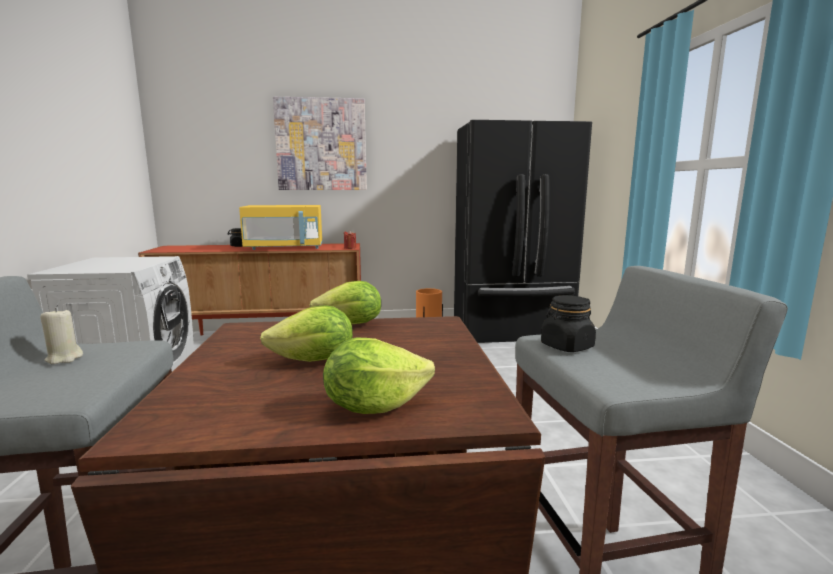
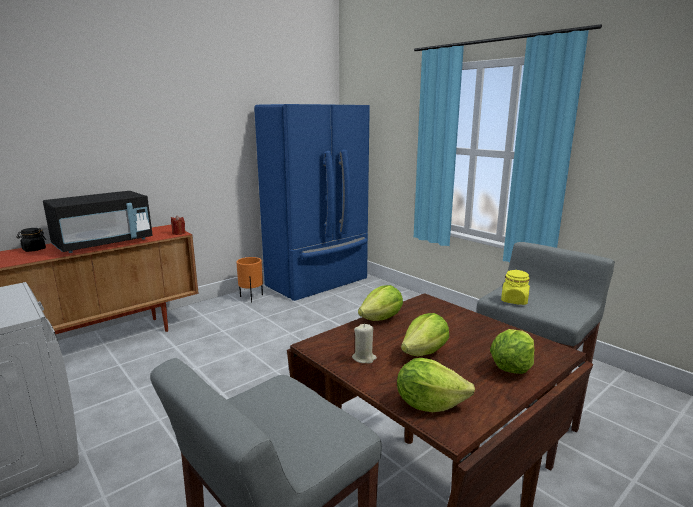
camera: 35 degrees left, 5 degrees up
beige candle [40,307,83,364] -> beige candle moved to [352,324,377,363]
yellow microwave [239,205,323,250] -> black microwave [43,191,153,253]
picture [273,97,367,190] -> none
black fridge [454,120,592,343] -> blue fridge [254,104,370,301]
black jar [541,295,596,352] -> yellow jar [501,270,530,305]
none -> lettuce [397,358,475,412]

